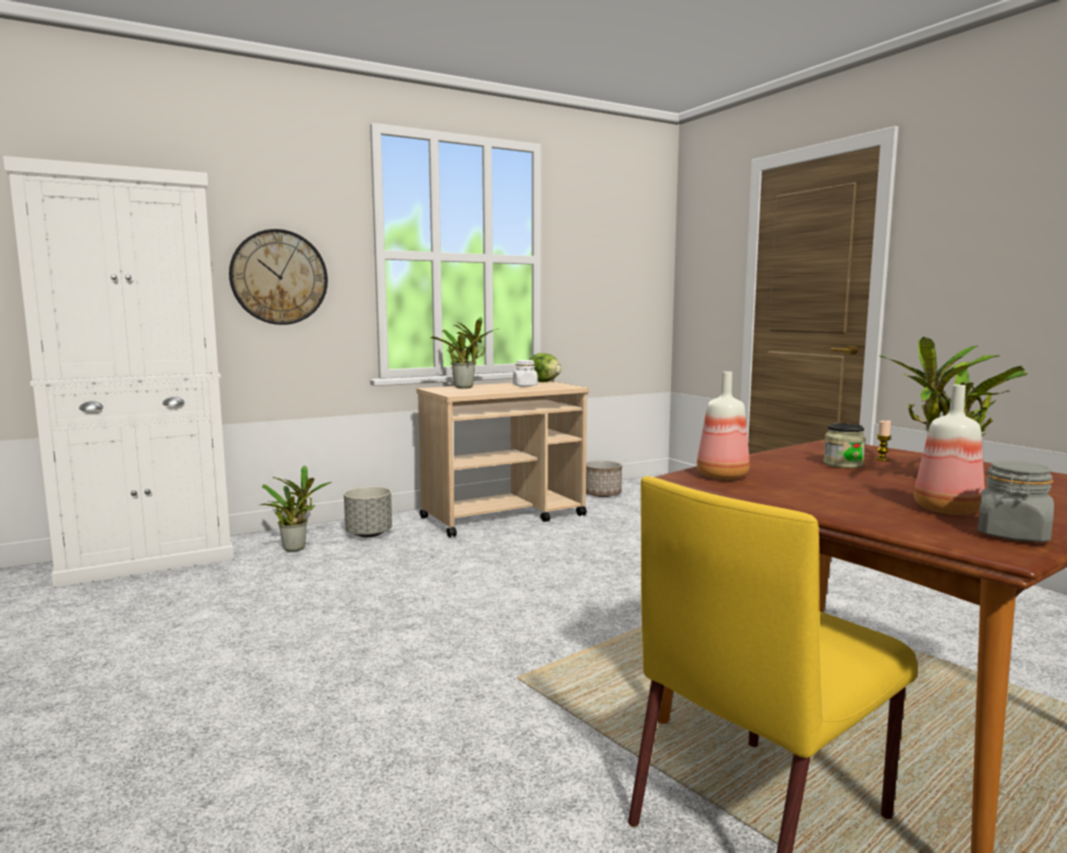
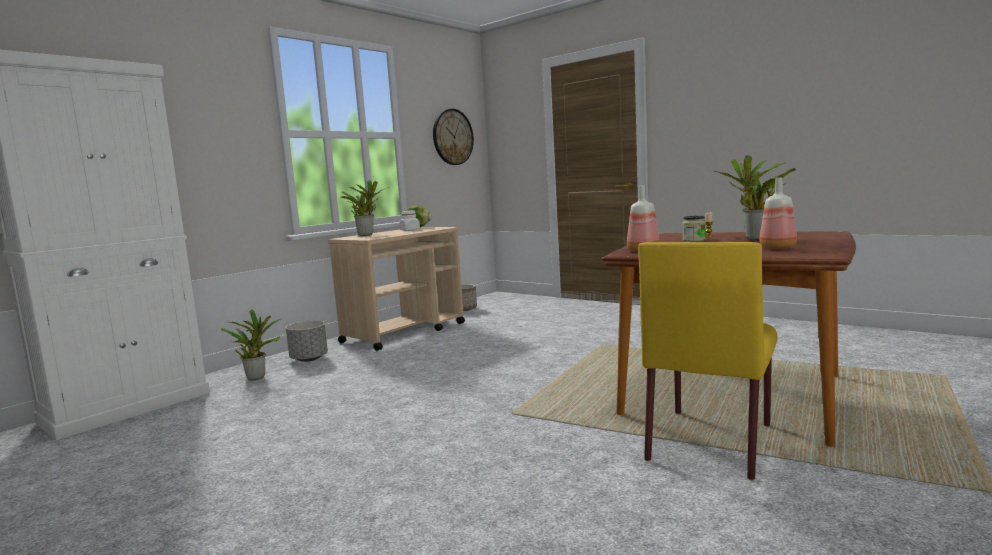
camera: 20 degrees left, 0 degrees up
wall clock [229,229,328,325] -> wall clock moved to [433,109,474,165]
grey jar [978,461,1054,542] -> none

